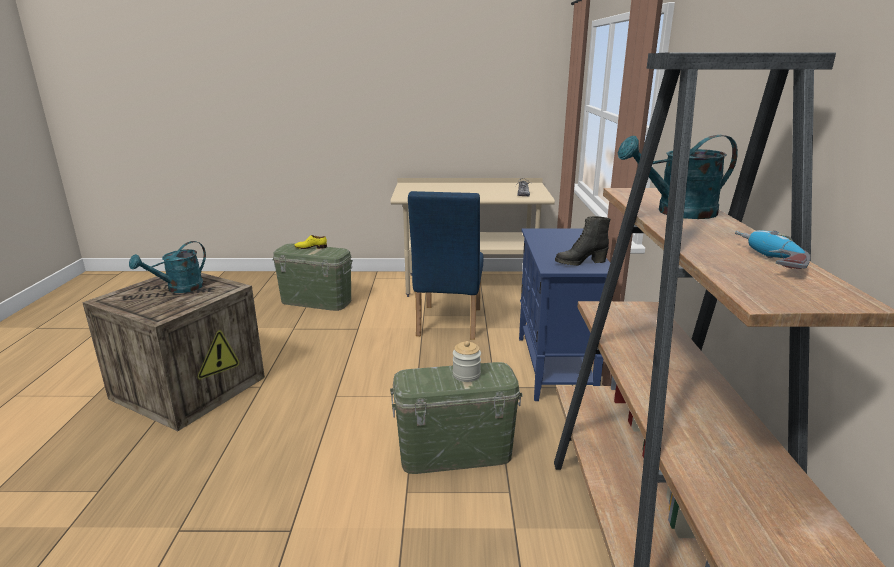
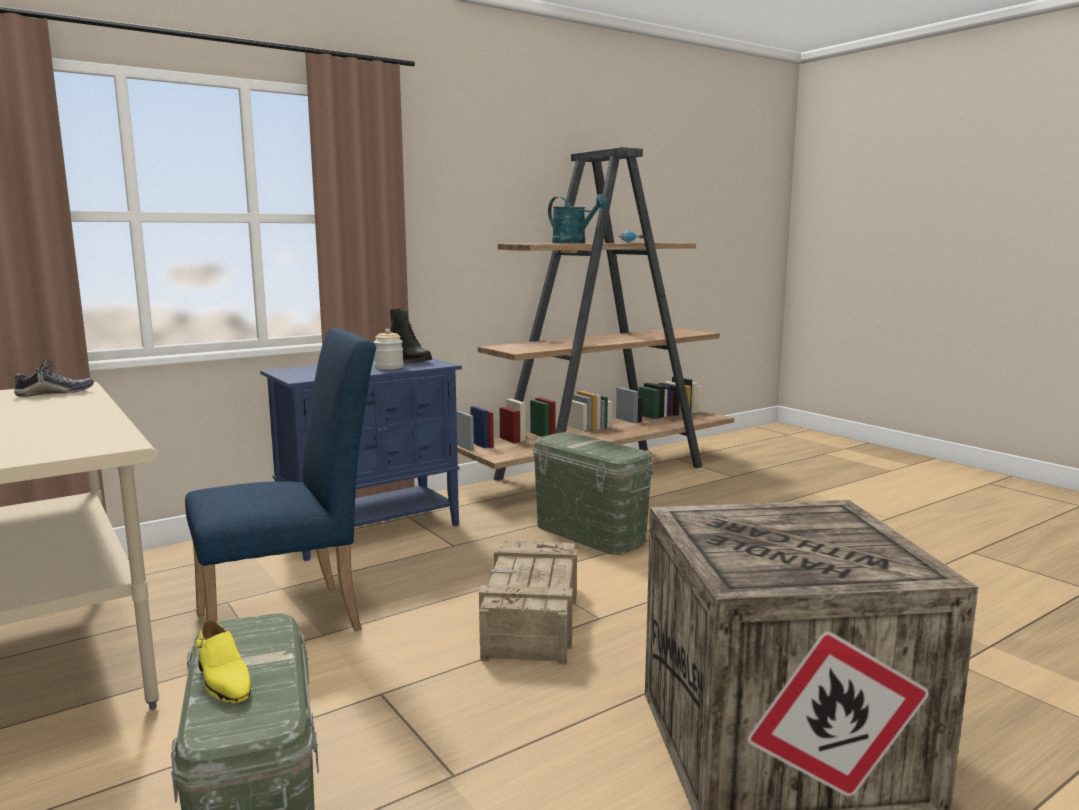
camera: 125 degrees left, 10 degrees down
turquoise watering can [129,241,206,293] -> none
jar [453,341,481,382] -> jar moved to [374,329,404,370]
none -> crate [479,541,577,665]

